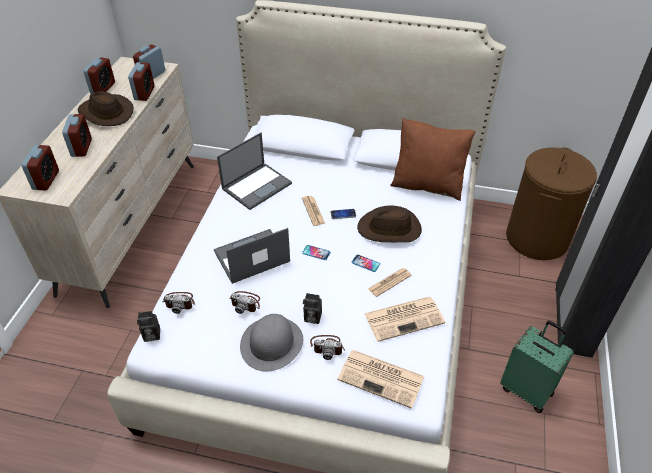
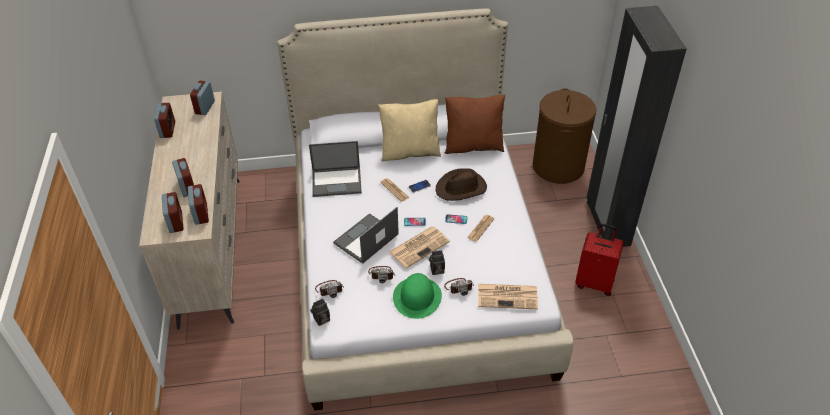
camera: 20 degrees left, 0 degrees up
brown hat [78,91,134,126] -> none
alarm clock [128,62,155,101] -> alarm clock moved to [188,184,209,225]
laptop [217,133,292,210] -> laptop turned 60 degrees clockwise [309,141,362,197]
grey hat [240,314,303,372] -> green hat [393,273,442,319]
newspaper [364,297,445,342] -> newspaper moved to [389,226,450,268]
green suitcase [500,321,574,413] -> red suitcase [575,224,624,296]
none -> beige pillow [378,99,441,161]

